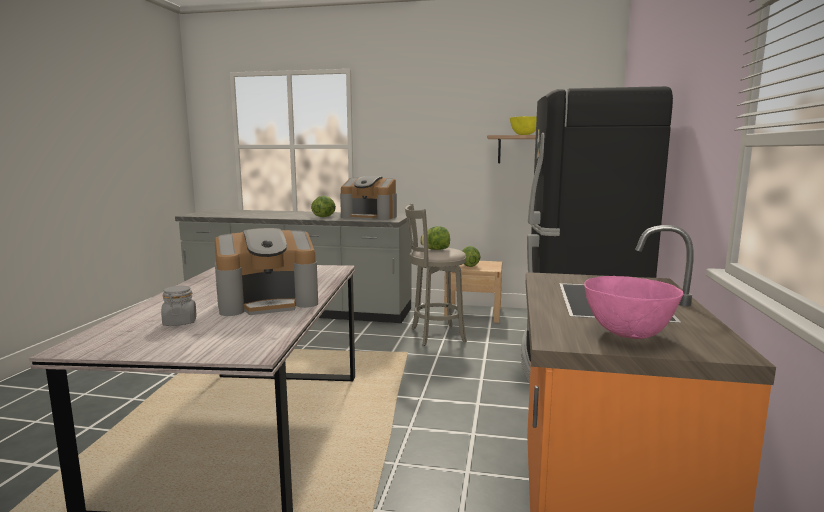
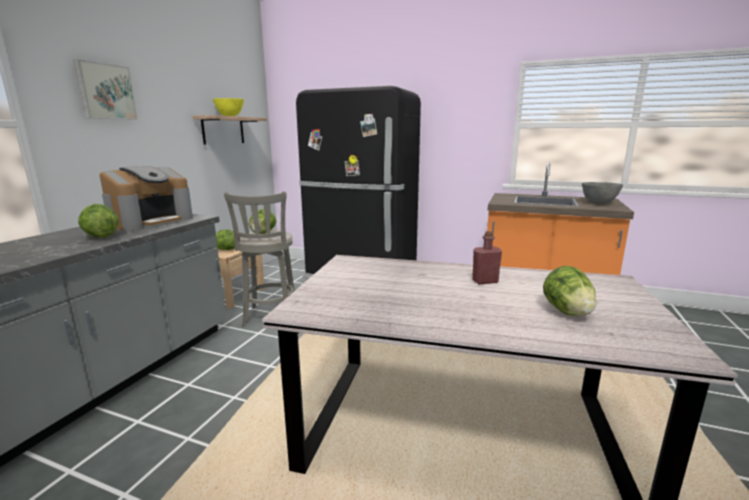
camera: 80 degrees left, 5 degrees up
grey jar [161,286,197,326] -> lettuce [543,266,596,316]
coffee machine [215,228,318,316] -> red bottle [472,231,502,284]
pink bowl [584,276,683,339] -> grey bowl [582,182,623,204]
none -> picture [73,59,138,120]

